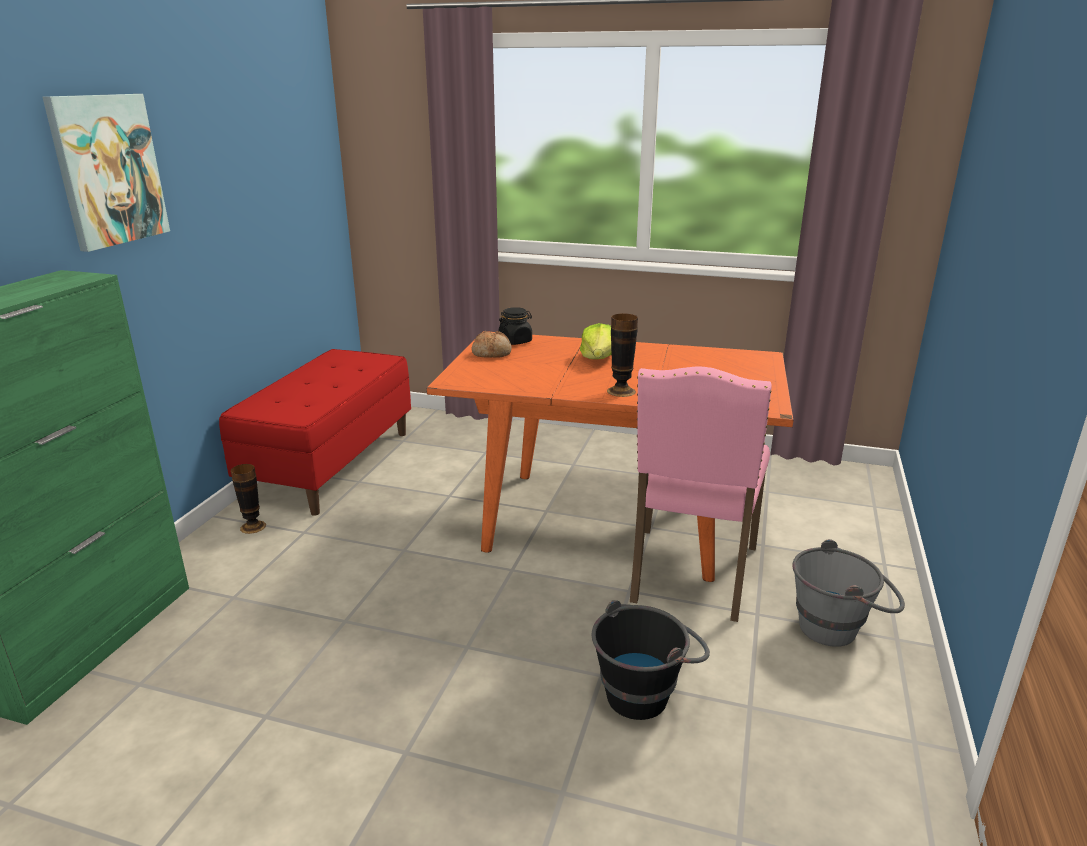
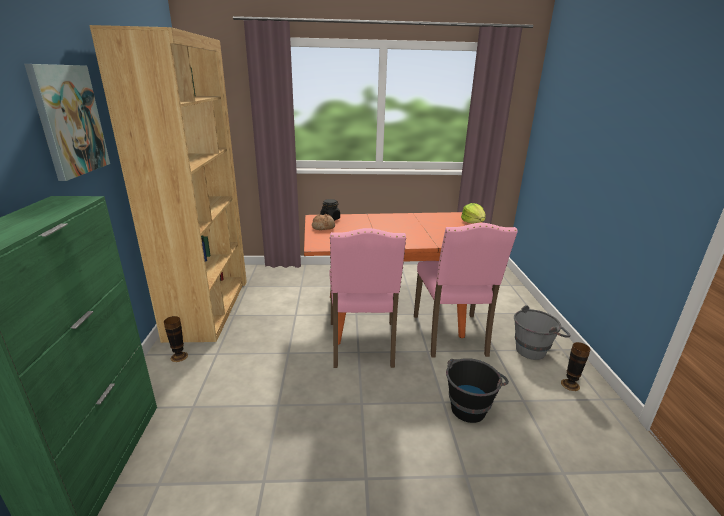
camera: 20 degrees left, 0 degrees up
red bench [219,349,411,516] -> brown bookcase [89,25,247,343]
lettuce [580,323,612,359] -> lettuce moved to [461,203,486,223]
vase [607,313,638,397] -> vase moved to [561,342,591,391]
none -> pink chair [329,228,406,368]

